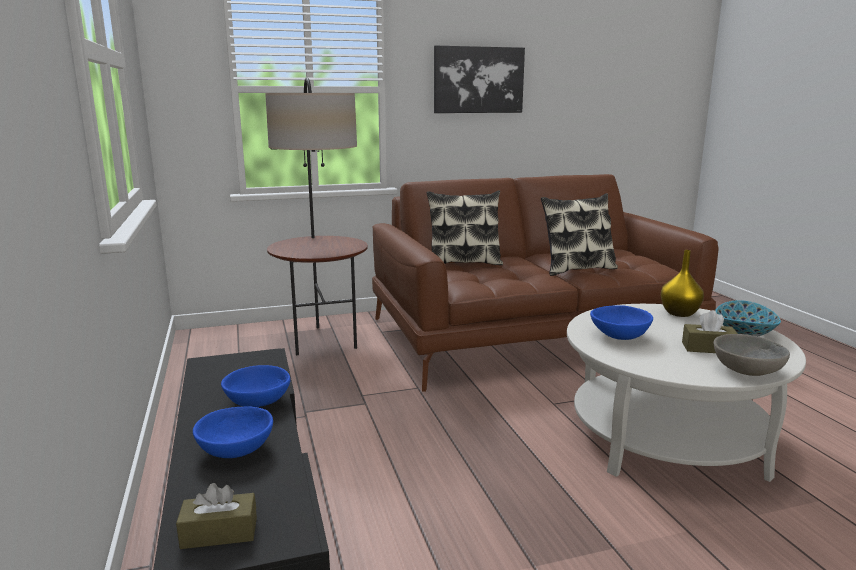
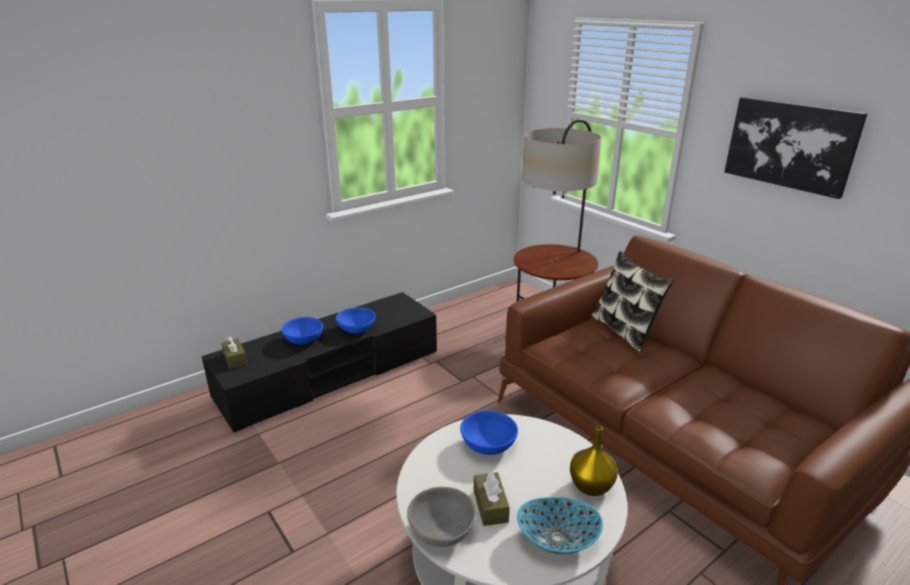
camera: 70 degrees right, 10 degrees up
pillow [541,193,618,276] -> none

